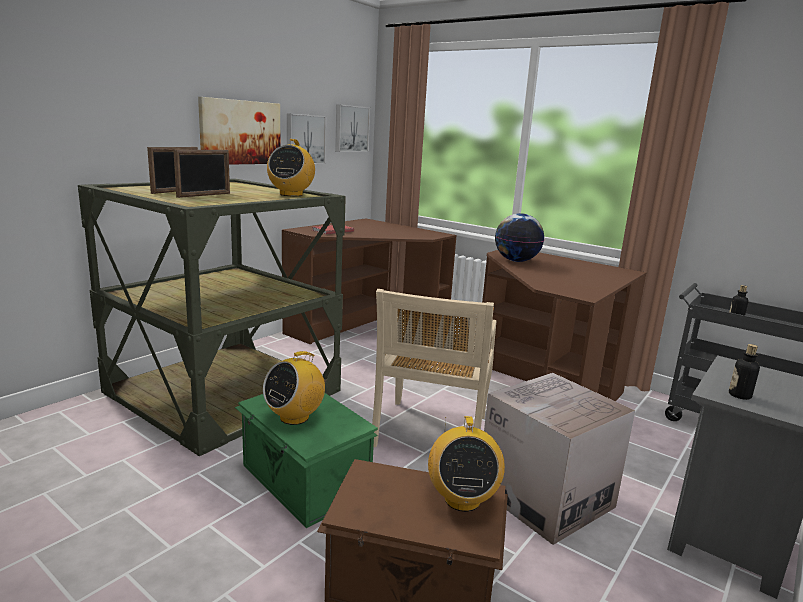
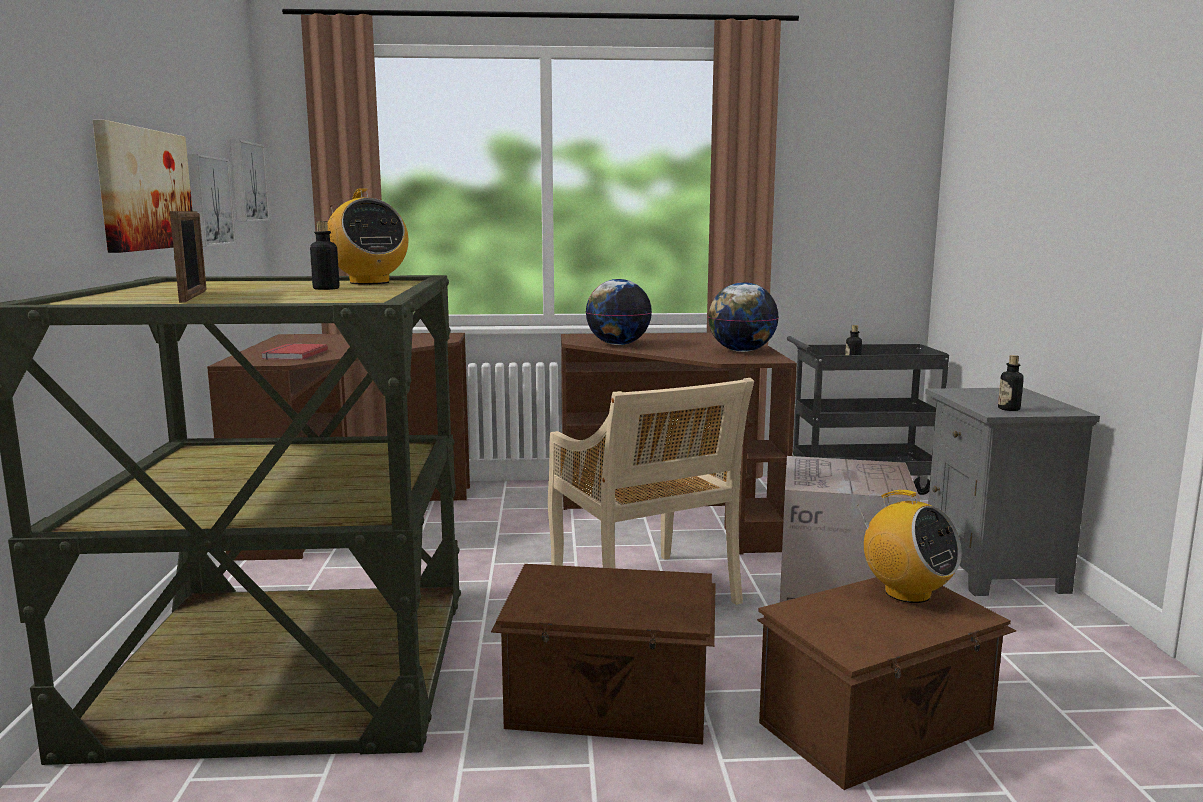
camera: 40 degrees left, 5 degrees down
picture frame [173,150,230,198] -> none
green storage box [235,393,378,528] -> brown storage box [491,564,716,744]
radio [263,351,325,425] -> none
none -> bottle [310,221,339,290]
none -> globe [708,282,779,352]

